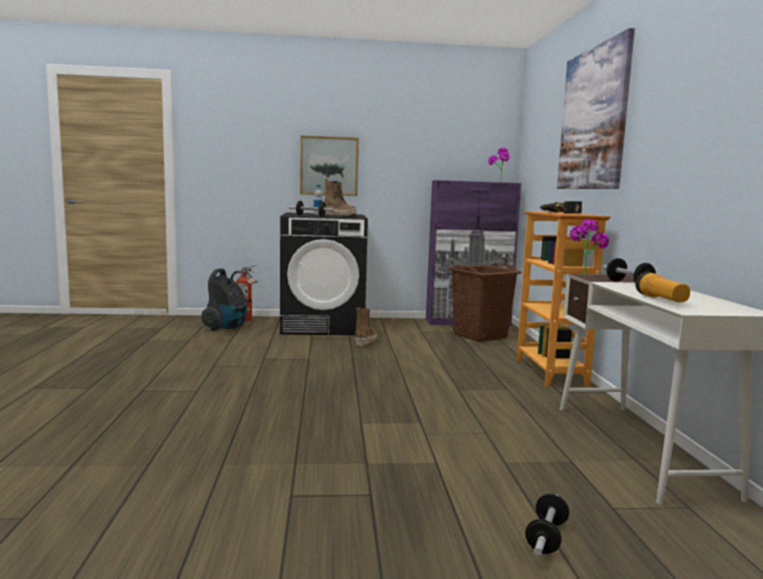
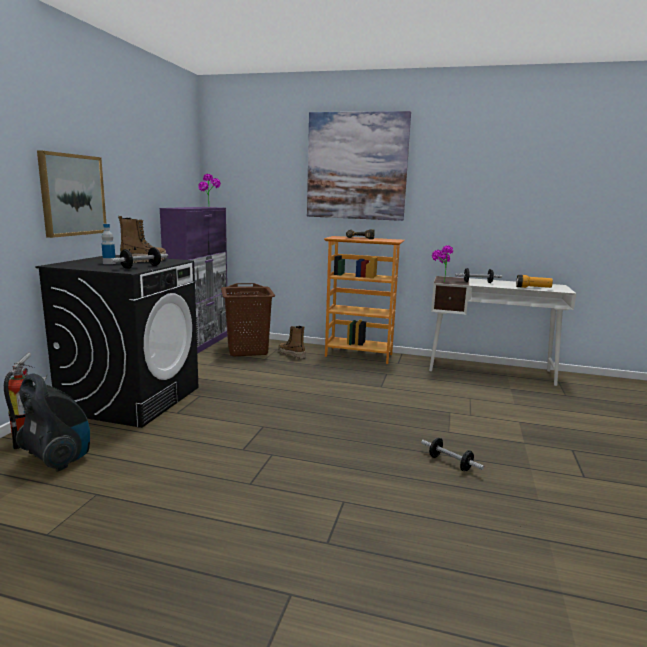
camera: 70 degrees left, 5 degrees up
boot [355,307,377,347] -> boot moved to [278,326,306,359]
dumbbell [525,494,569,556] -> dumbbell moved to [421,438,484,471]

